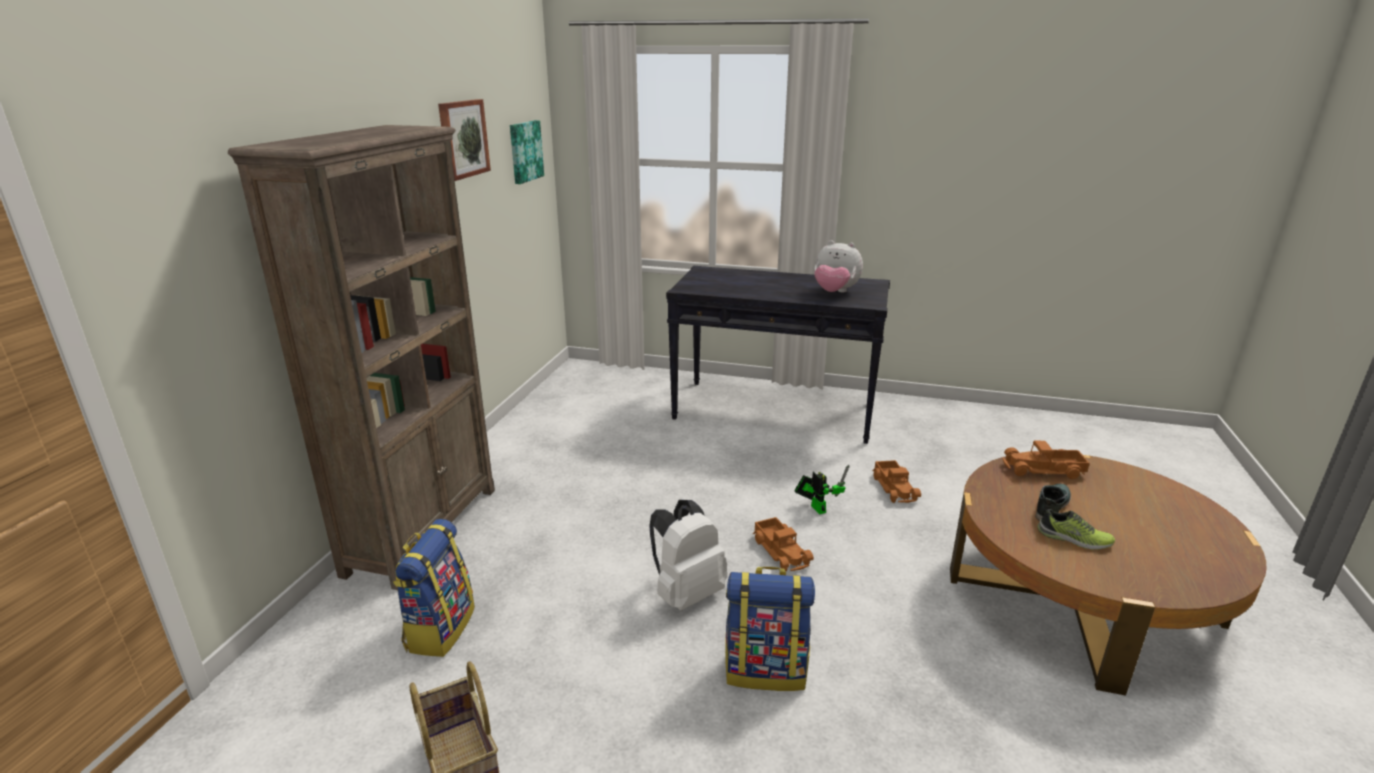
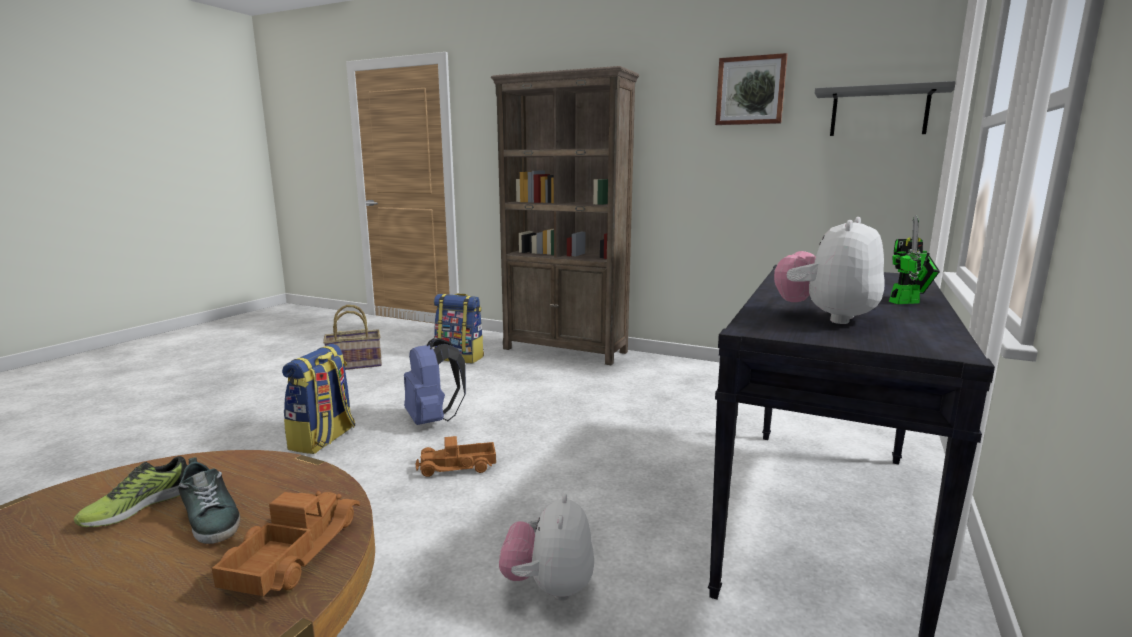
camera: 100 degrees right, 10 degrees down
picture [510,120,544,184] -> grey shelf [815,81,956,136]
white backpack [649,500,727,611] -> blue backpack [404,338,466,425]
toy robot [794,464,849,514] -> toy robot moved to [889,215,940,304]
toy truck [872,460,921,503] -> plush toy [499,494,594,601]

